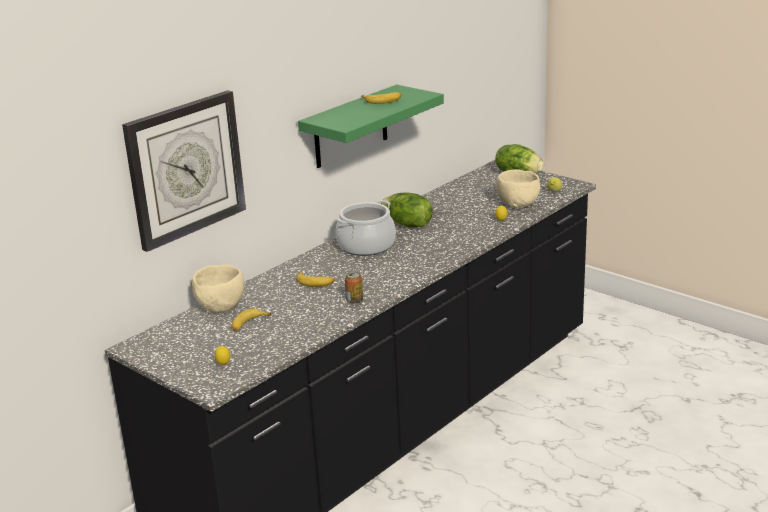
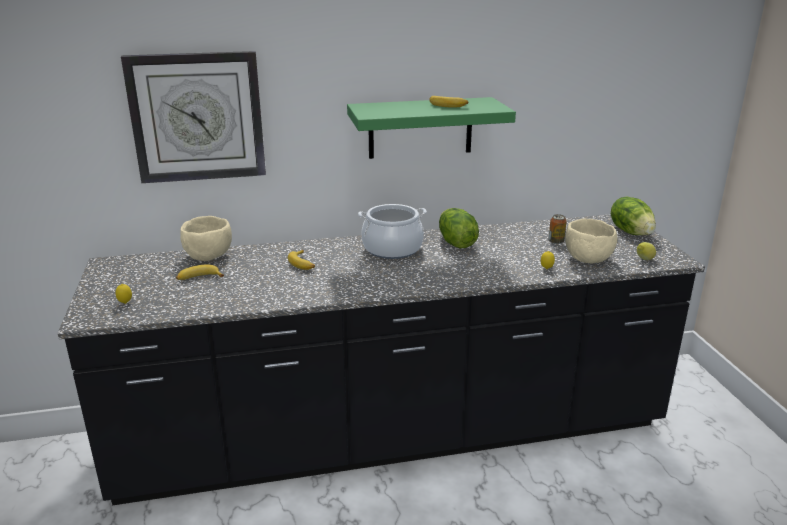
camera: 35 degrees right, 0 degrees up
can [345,271,363,304] -> can moved to [548,214,567,244]

